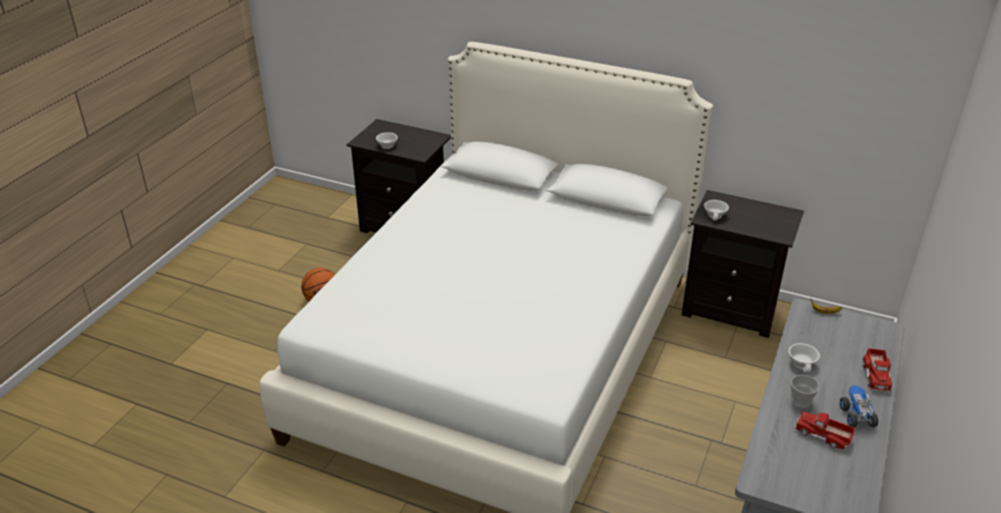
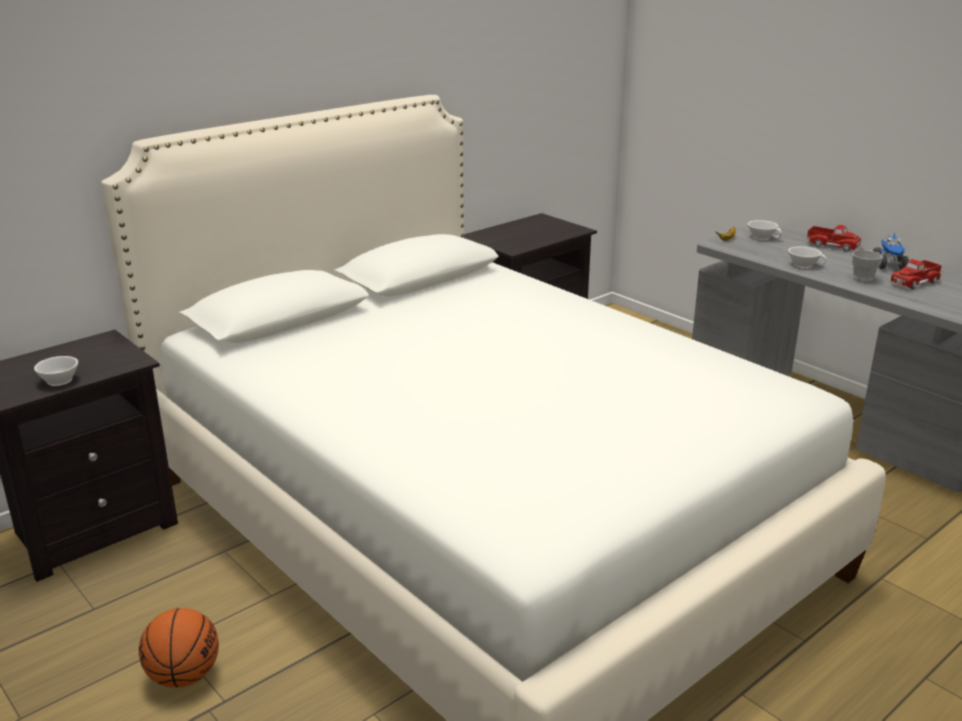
camera: 65 degrees left, 10 degrees down
white cup [704,200,729,221] -> white cup moved to [748,220,782,240]
toy truck [840,385,879,428] -> toy truck turned 105 degrees counterclockwise [873,233,909,269]

